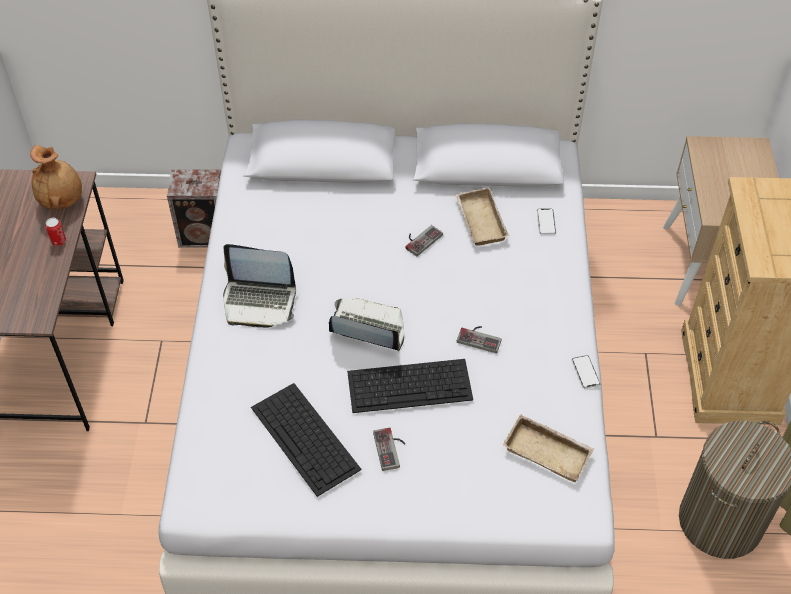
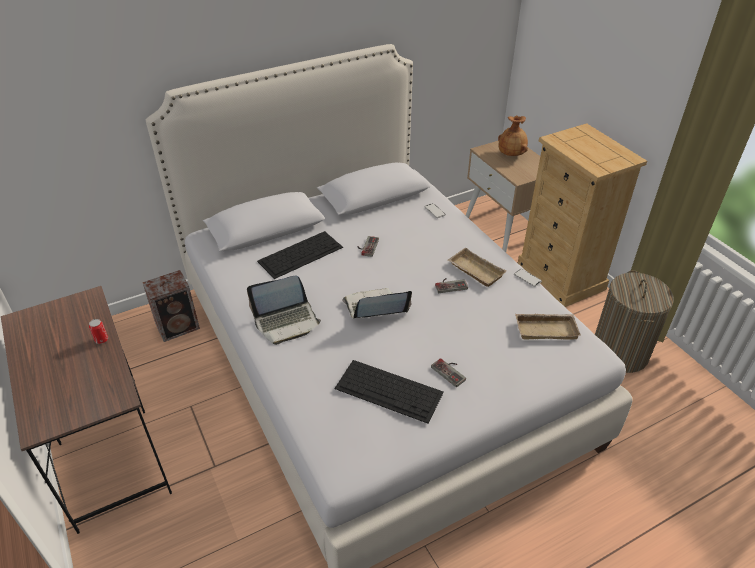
camera: 30 degrees left, 10 degrees down
brown vase [30,145,82,210] -> brown vase moved to [498,115,528,156]
keyboard [347,359,473,413] -> keyboard moved to [257,231,343,279]
beige tray [455,187,509,246] -> beige tray moved to [448,247,506,287]

